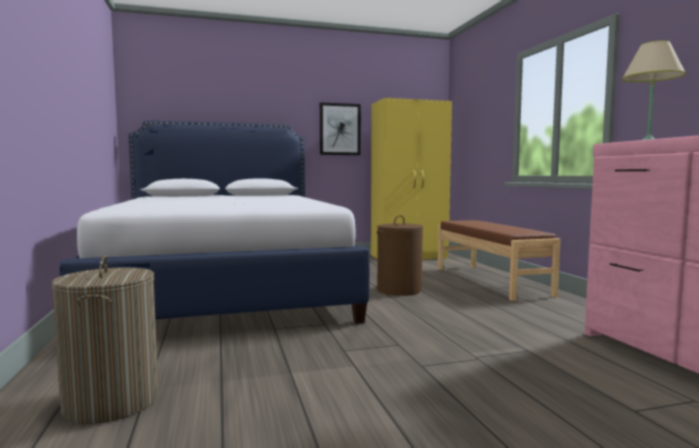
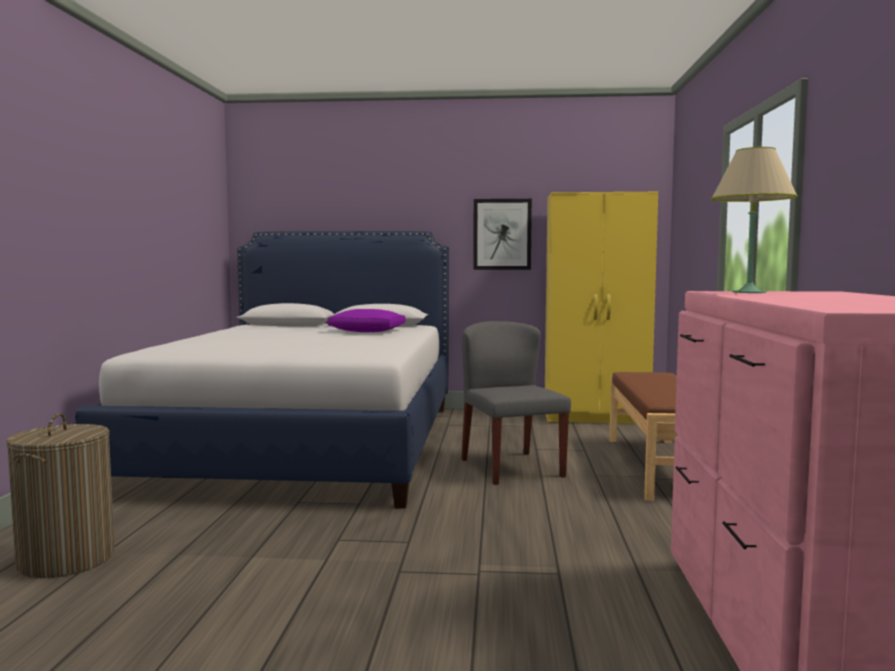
camera: 20 degrees right, 0 degrees up
brown laundry basket [377,215,423,296] -> grey chair [461,321,571,485]
none -> purple pillow [327,309,406,332]

